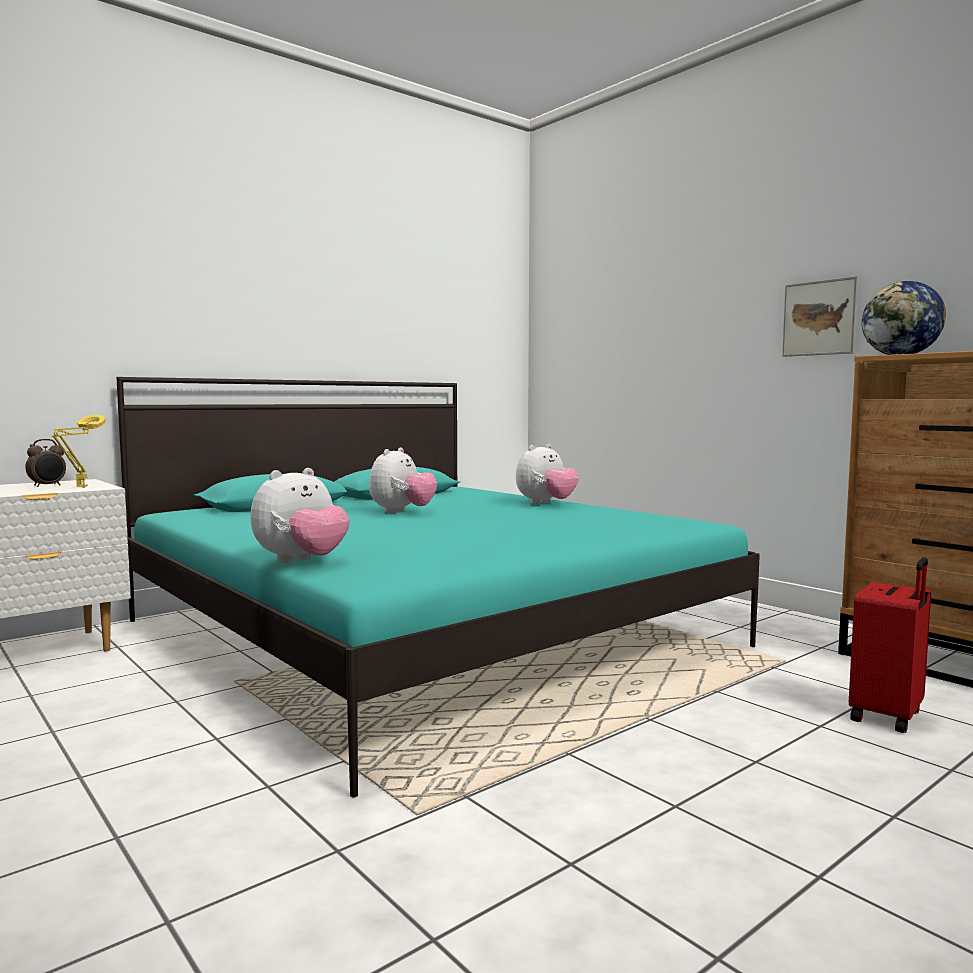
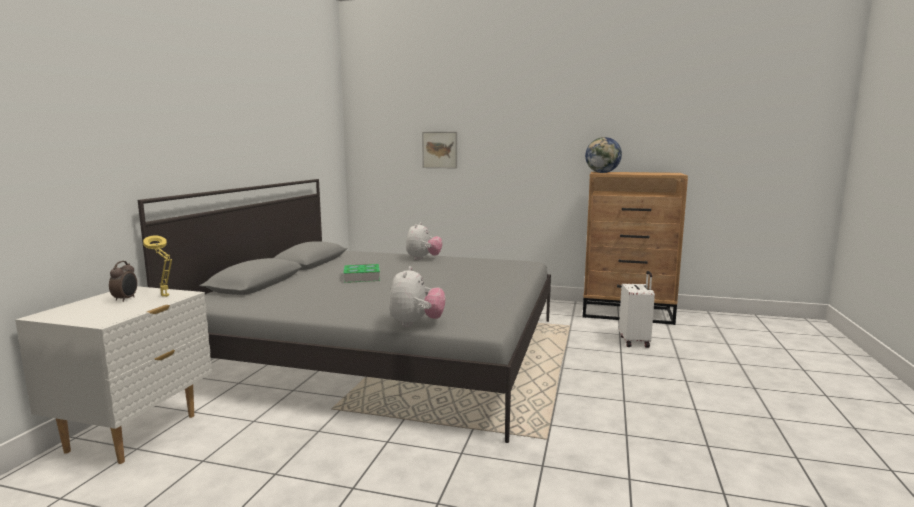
camera: 35 degrees left, 5 degrees up
turquoise bed [117,377,760,798] -> grey bed [138,179,551,443]
plush toy [369,447,437,513] -> book [343,264,380,283]
picture [782,276,858,357] -> picture moved to [422,132,457,168]
red suitcase [849,557,931,733] -> white suitcase [619,271,655,348]

